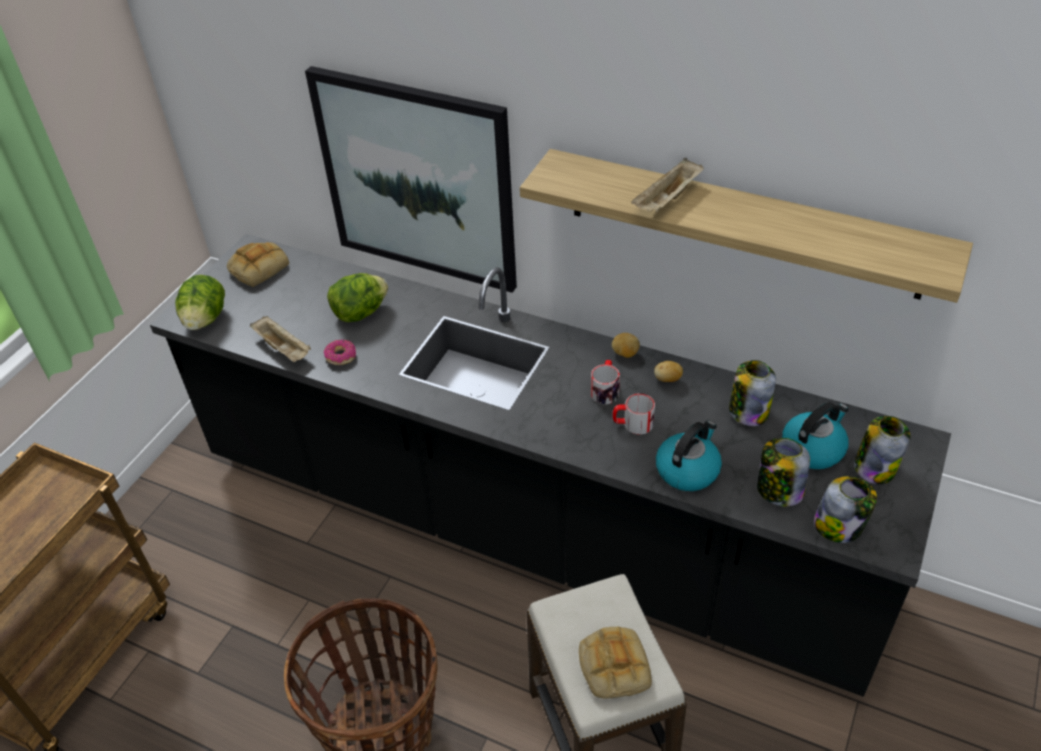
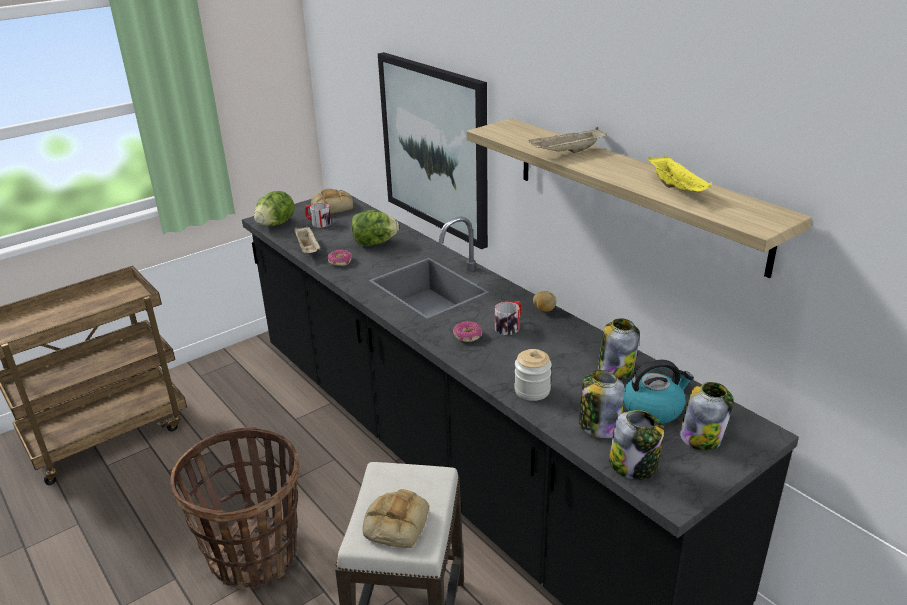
camera: 25 degrees right, 15 degrees down
mug [613,393,655,435] -> mug moved to [305,203,331,228]
potato [654,361,683,382] -> none
kettle [656,421,722,491] -> jar [514,349,552,401]
none -> donut [453,321,482,342]
none -> yellow tray [648,156,712,191]

